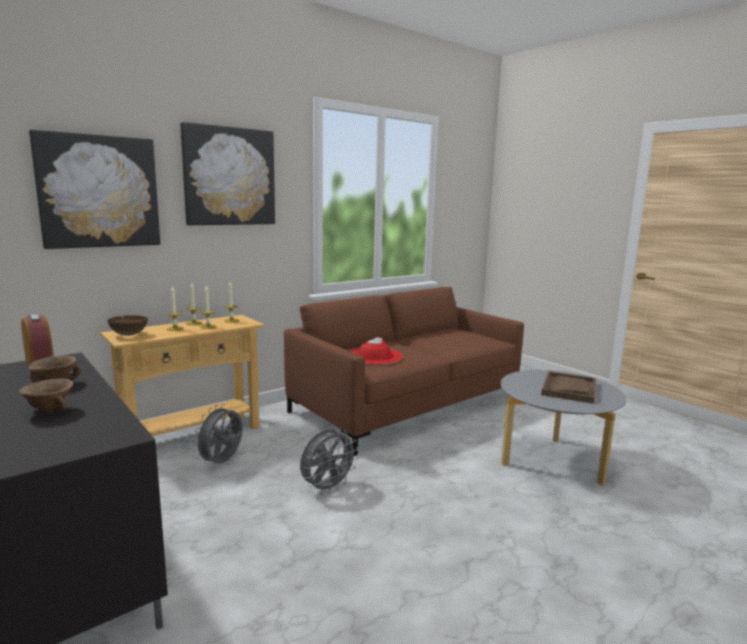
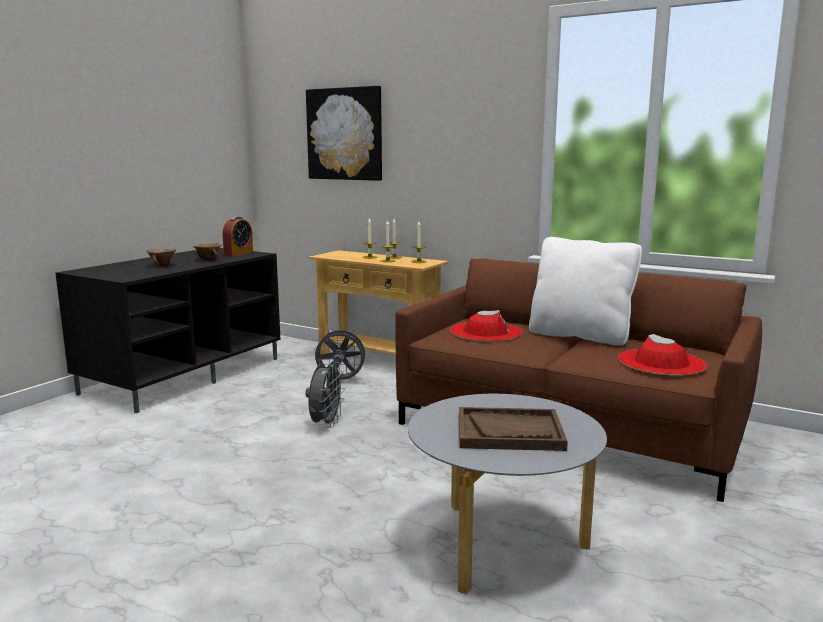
camera: 70 degrees right, 0 degrees up
bowl [108,315,148,336] -> none
picture [180,122,275,225] -> none
grey fan [300,430,359,494] -> grey fan turned 105 degrees counterclockwise [305,362,345,428]
none -> white pillow [529,237,642,346]
none -> red hat [618,334,707,375]

